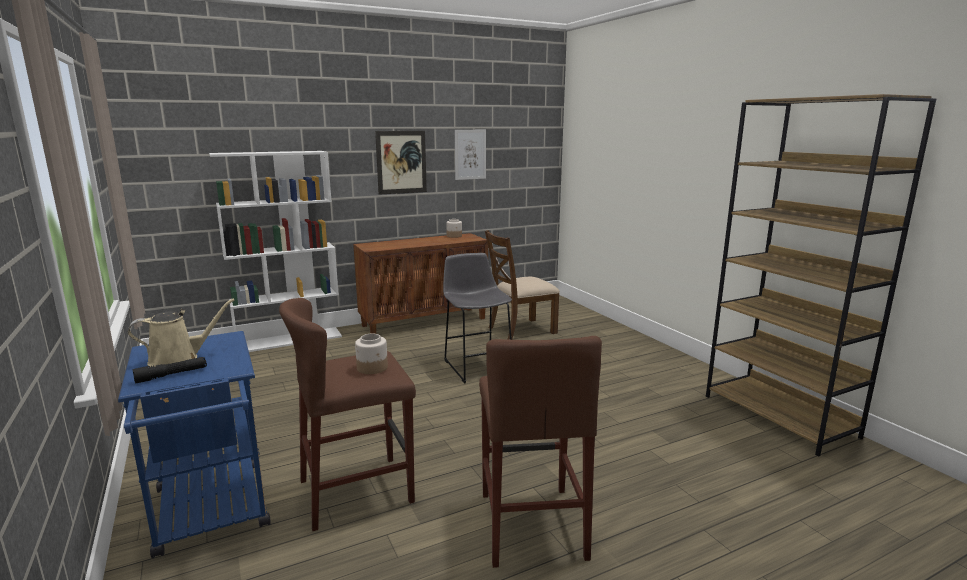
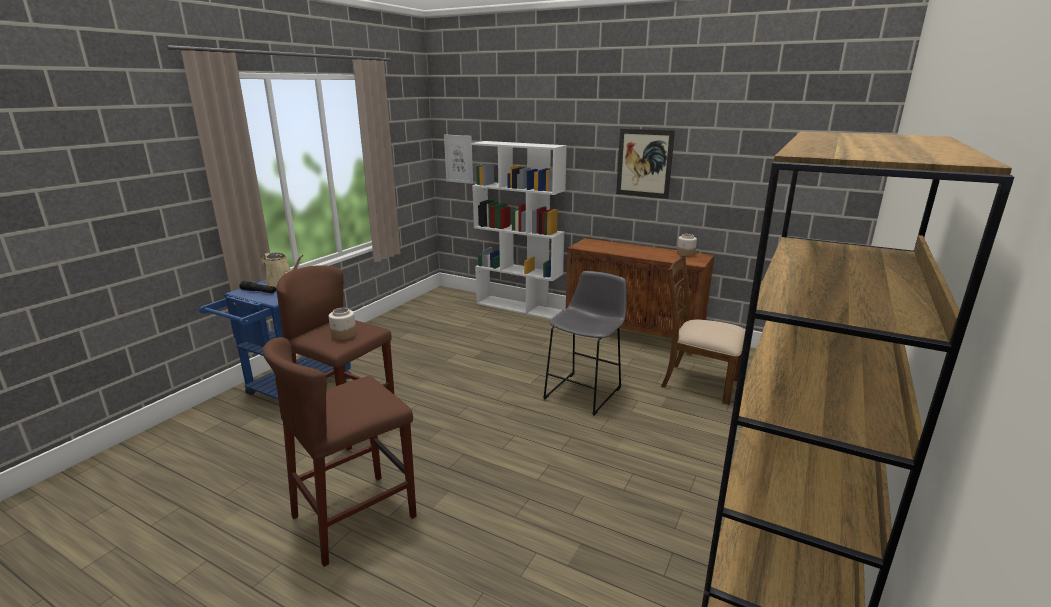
camera: 55 degrees right, 5 degrees up
picture [455,130,486,180] -> picture moved to [444,135,473,184]

